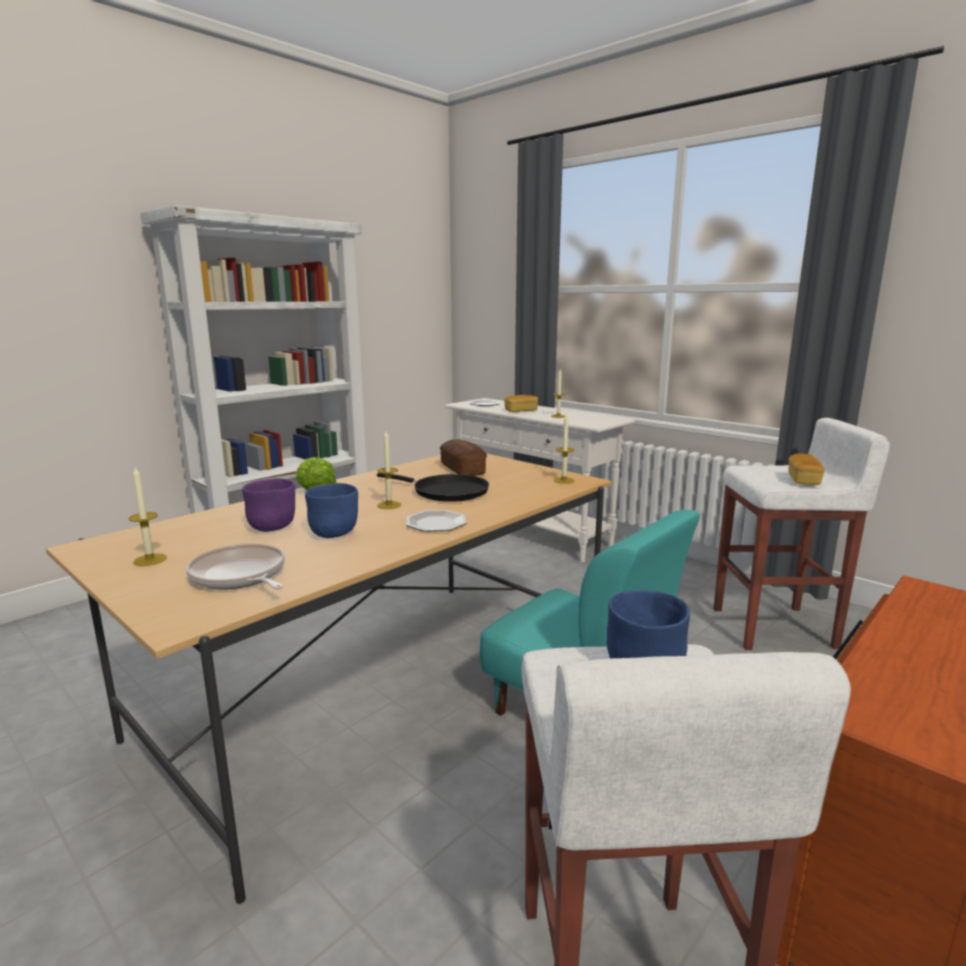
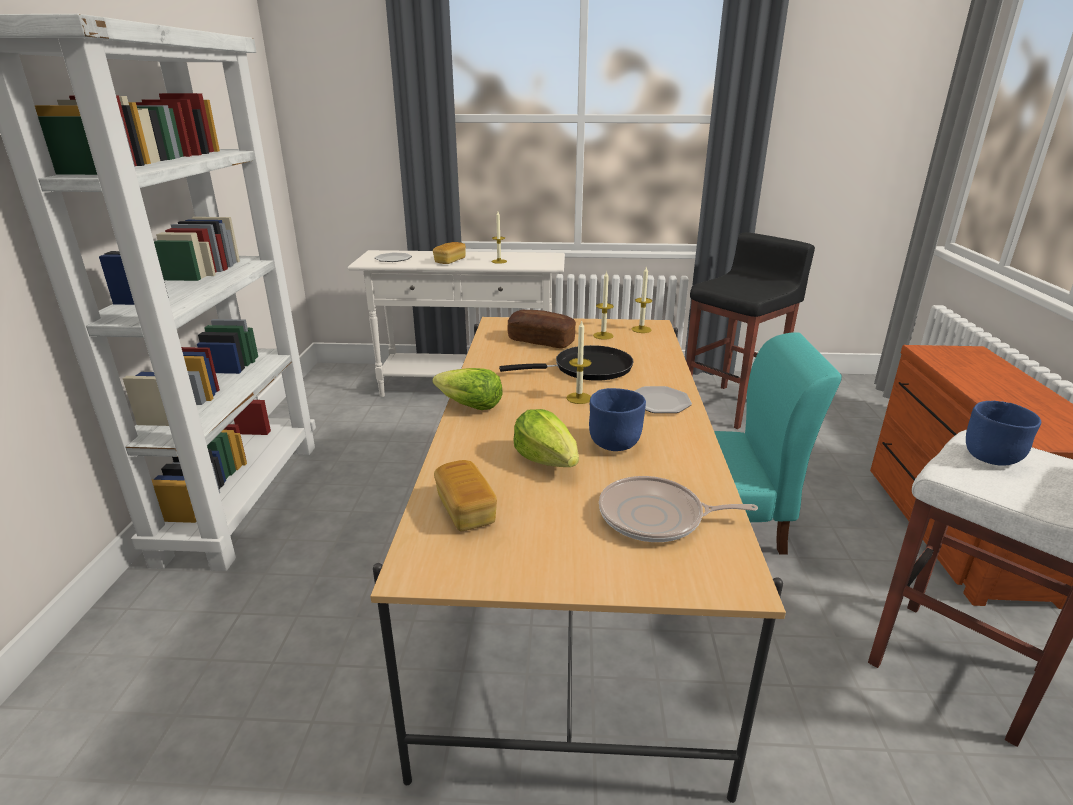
camera: 40 degrees left, 10 degrees up
candle [129,467,167,566] -> candle moved to [593,271,614,340]
purple bowl [242,478,295,532] -> lettuce [514,409,579,467]
white stool [714,418,890,650] -> black stool [686,232,815,429]
bread [788,454,825,485] -> bread moved to [434,460,497,531]

